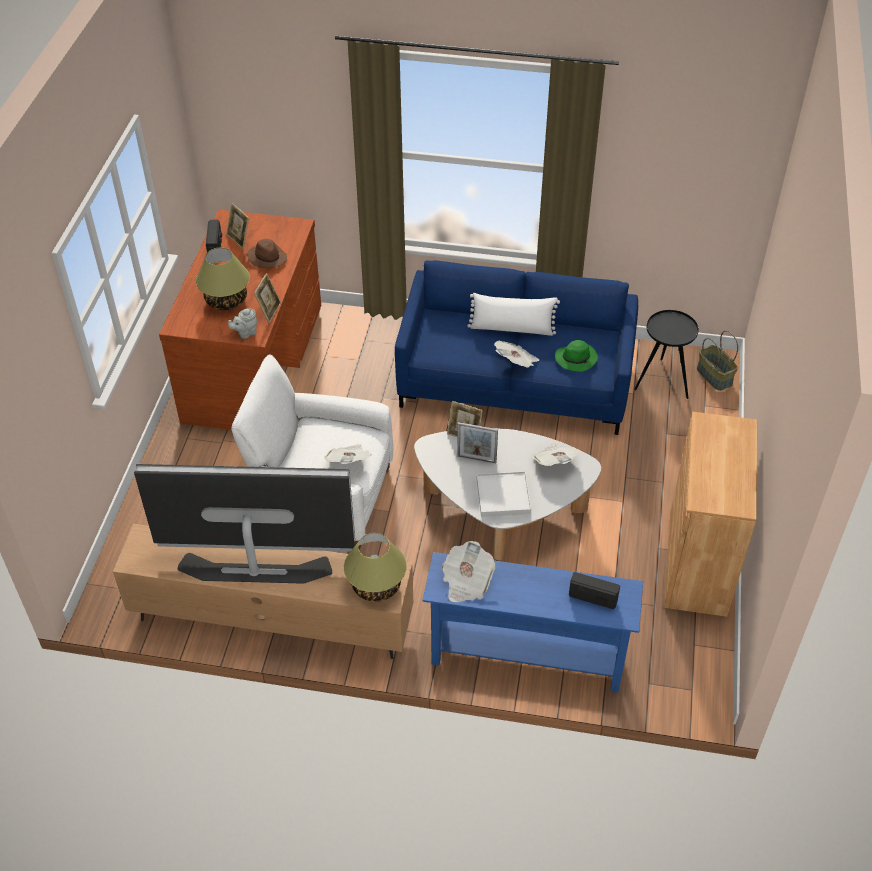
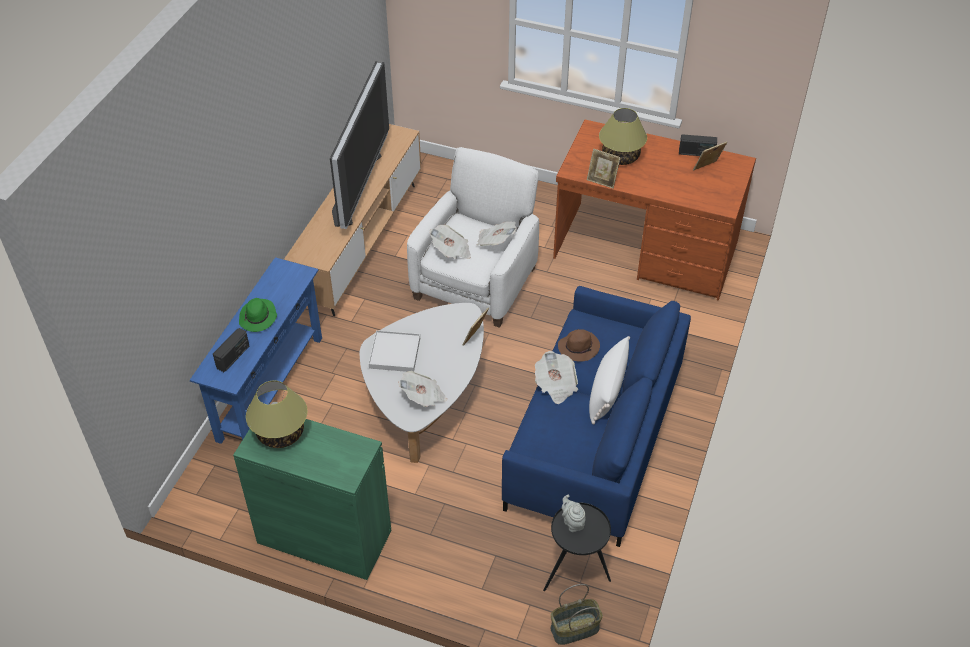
camera: 100 degrees right, 0 degrees up
grey teapot [228,308,257,339] -> grey teapot moved to [562,495,586,532]
brown hat [247,239,287,268] -> brown hat moved to [558,329,600,361]
table lamp [344,533,407,602] -> table lamp moved to [246,380,308,448]
newspaper [442,541,495,602] -> newspaper moved to [477,221,516,246]
picture frame [457,422,498,463] -> none
green hat [555,340,598,372] -> green hat moved to [239,298,277,332]
brown cabinet [664,412,757,617] -> green cabinet [233,419,391,580]

